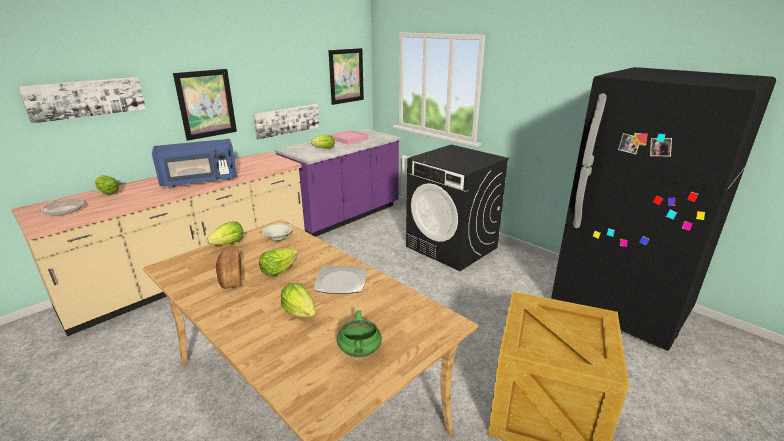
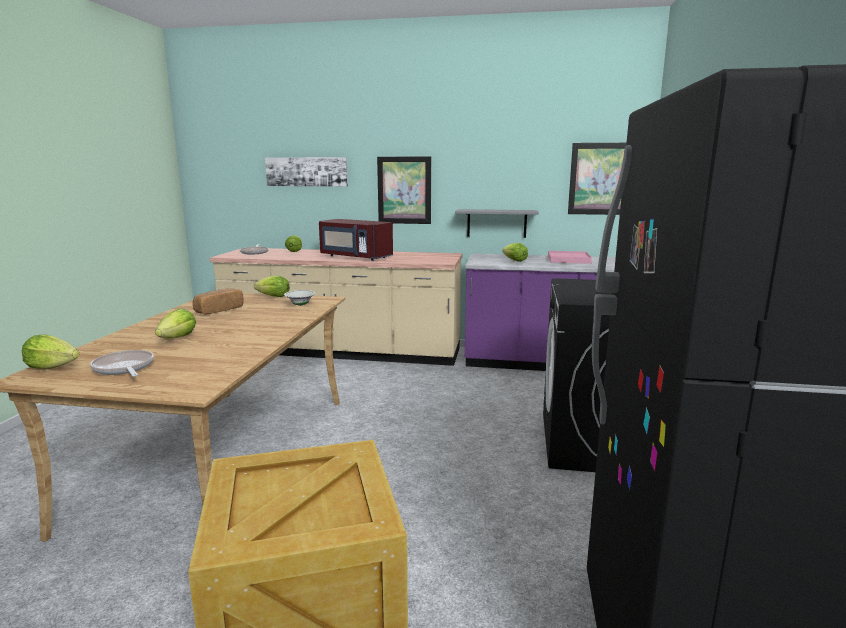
camera: 55 degrees right, 10 degrees down
blue microwave [152,139,237,187] -> red microwave [319,219,393,261]
picture [253,104,319,140] -> grey shelf [455,209,539,238]
lettuce [259,248,298,276] -> lettuce moved to [22,335,79,369]
plate [314,266,366,294] -> none
green cooking pot [337,311,382,358] -> frying pan [90,350,154,377]

